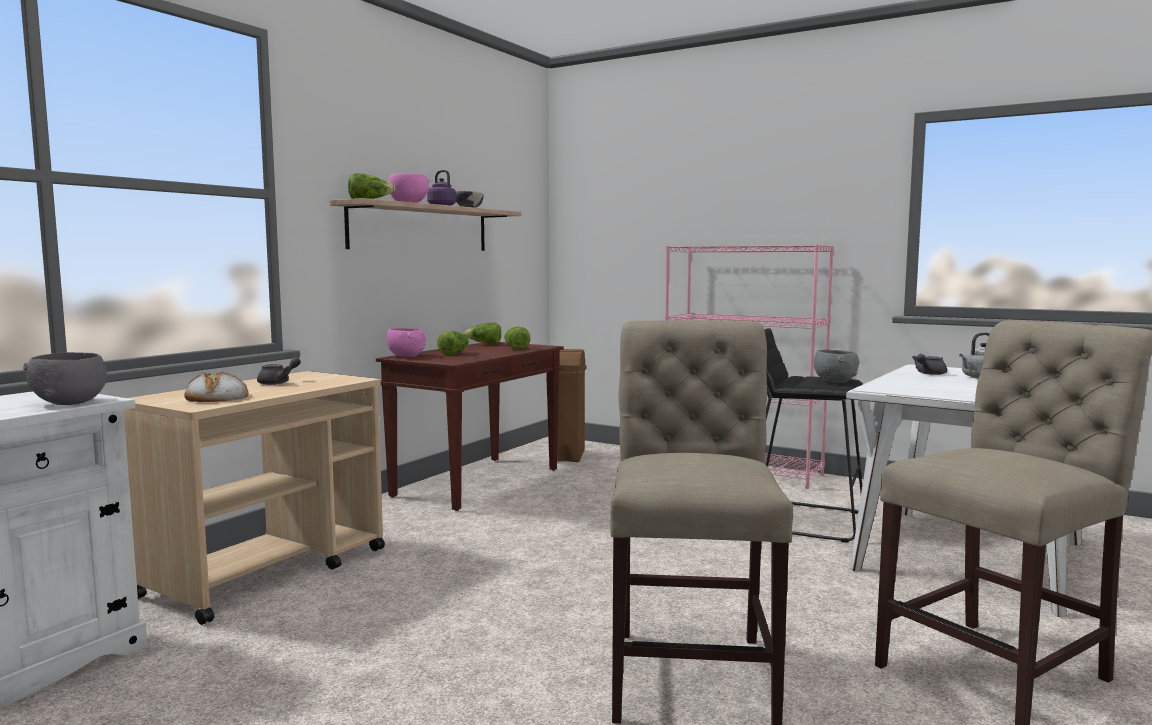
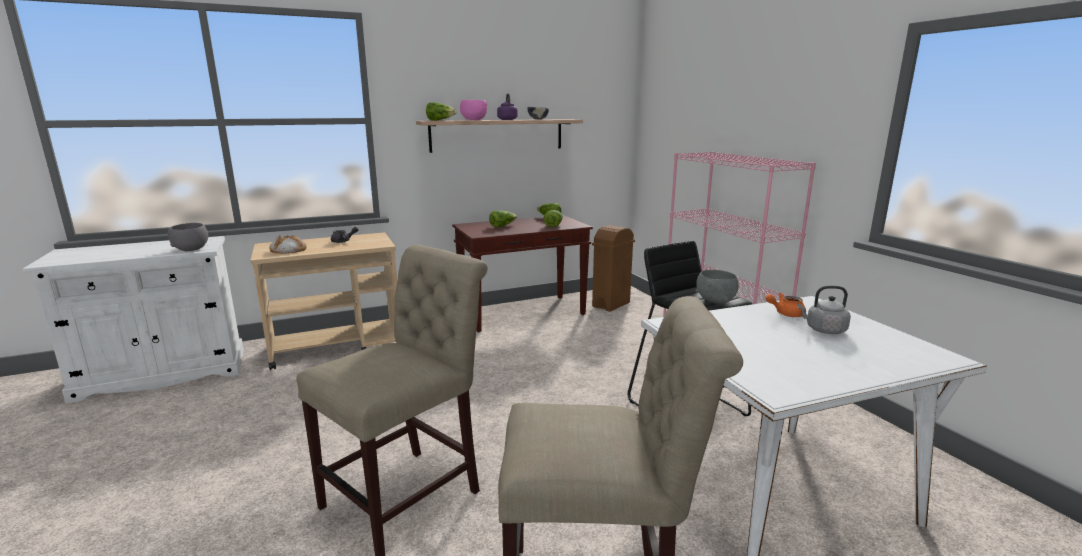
camera: 35 degrees right, 10 degrees up
pink bowl [387,328,426,357] -> none
grey teapot [912,354,947,375] -> orange teapot [765,293,806,317]

